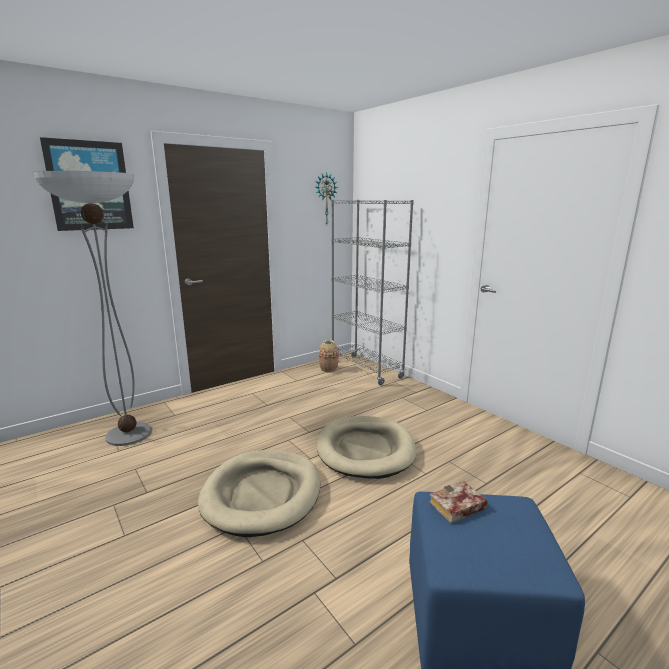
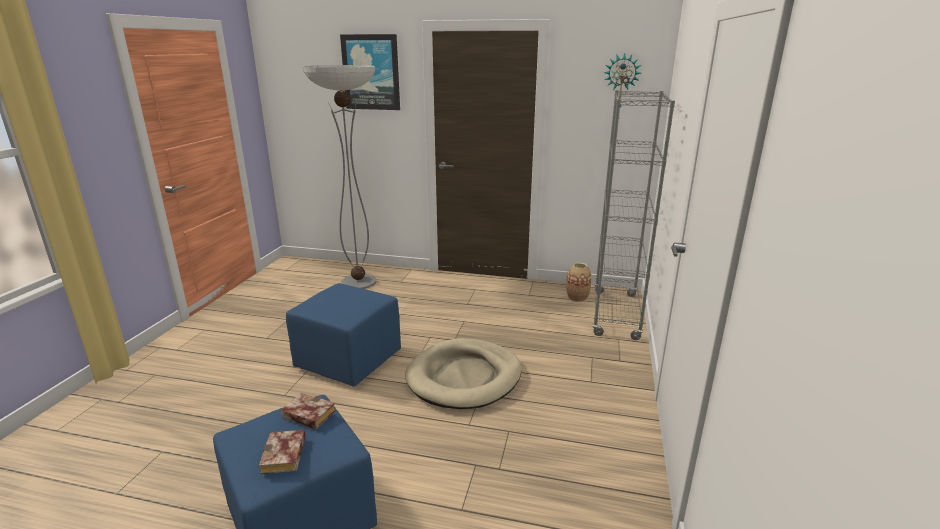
camera: 50 degrees right, 5 degrees up
beige dog bed [198,450,320,537] -> blue ottoman [286,283,401,387]
none -> book [259,430,306,474]

